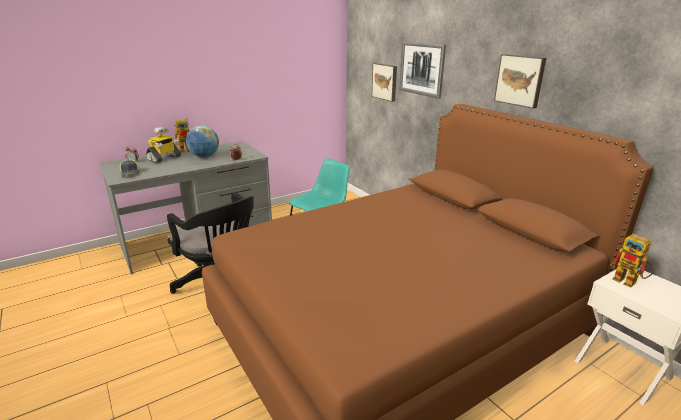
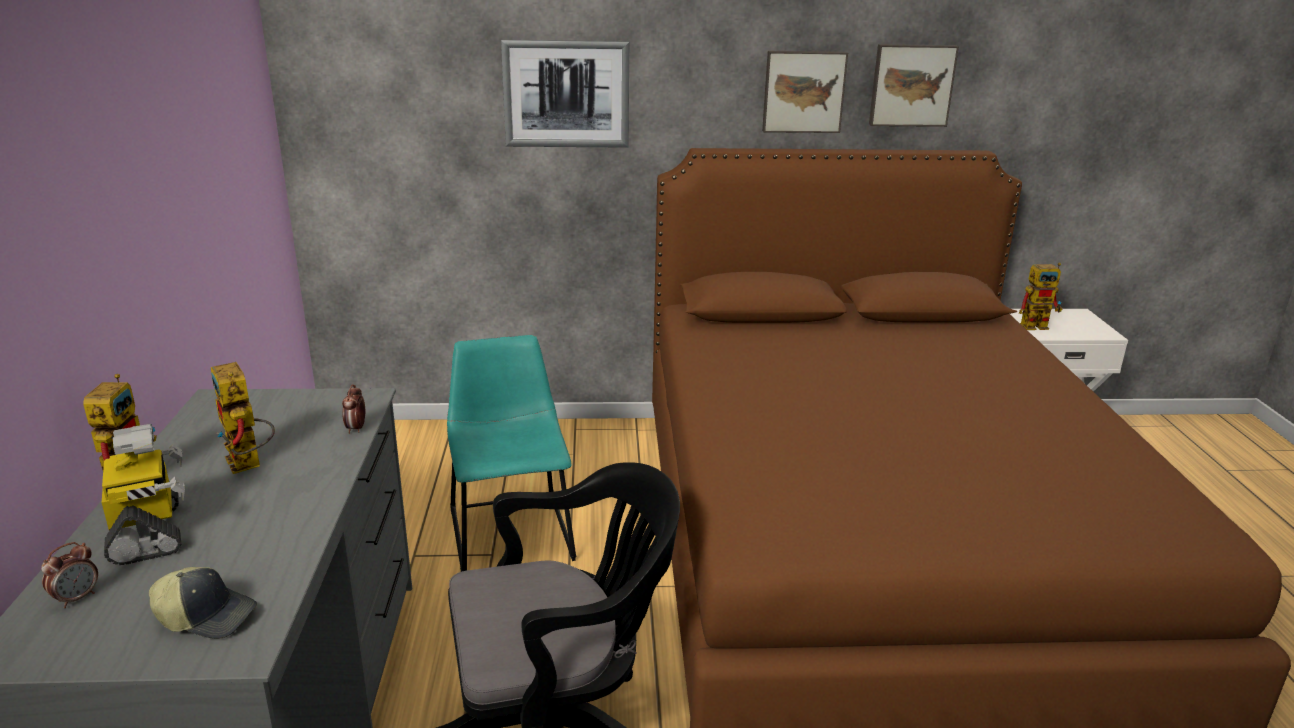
camera: 60 degrees left, 0 degrees up
globe [186,125,219,158] -> toy robot [211,362,275,474]
picture [371,63,397,102] -> picture moved to [869,44,959,127]

